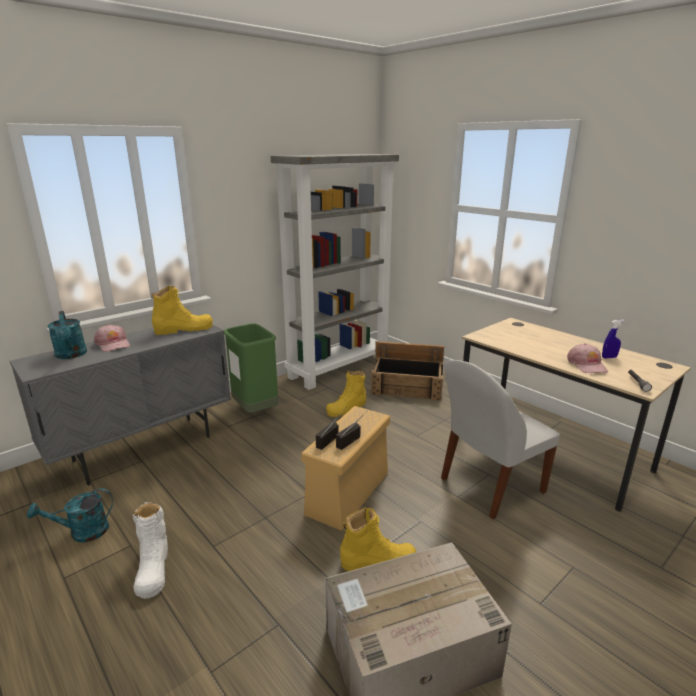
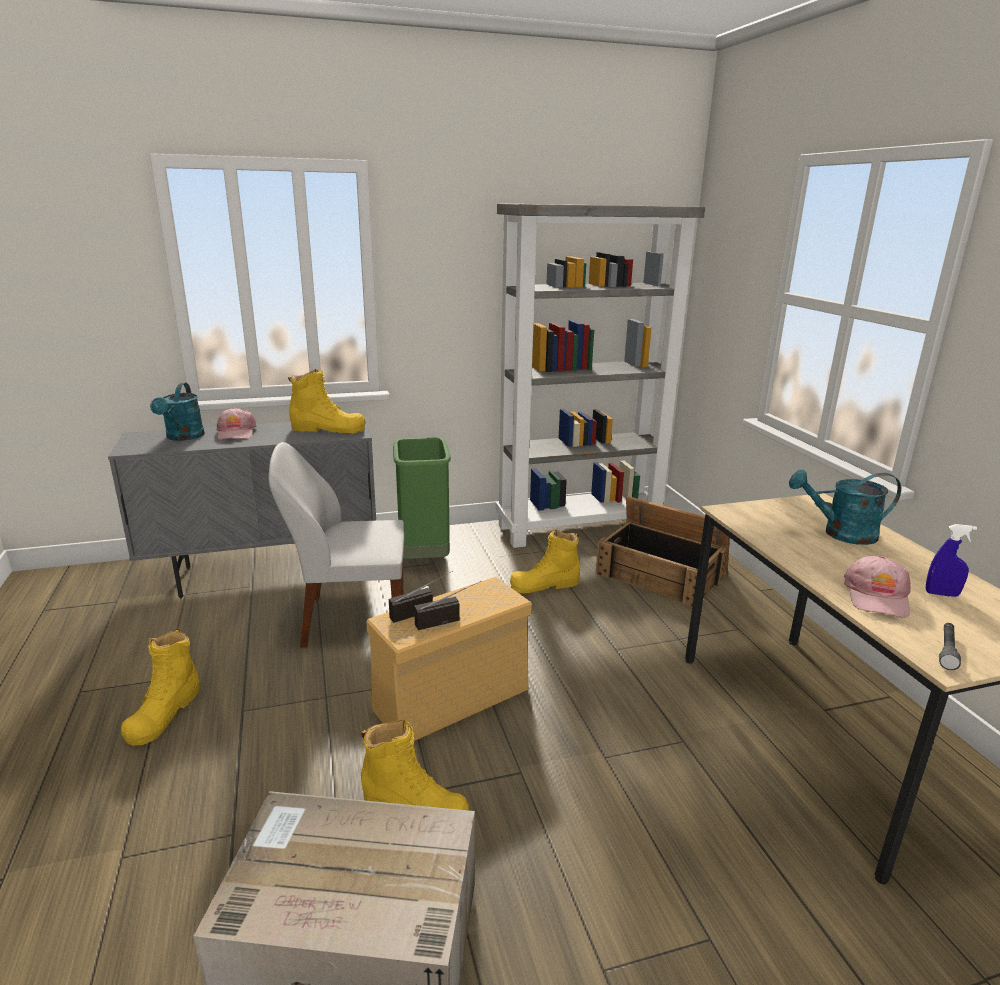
camera: 25 degrees right, 0 degrees up
turquoise watering can [27,488,113,542] -> turquoise watering can moved to [789,470,901,545]
white boot [133,502,168,599] -> yellow boot [121,630,200,746]
white chair [441,360,560,519] -> white chair moved to [268,442,404,647]

